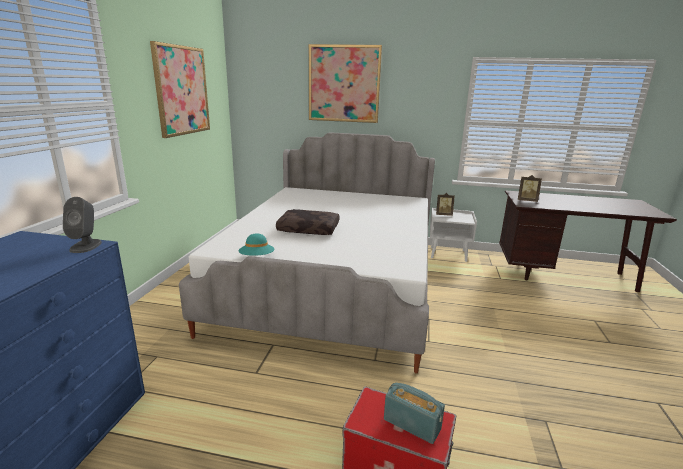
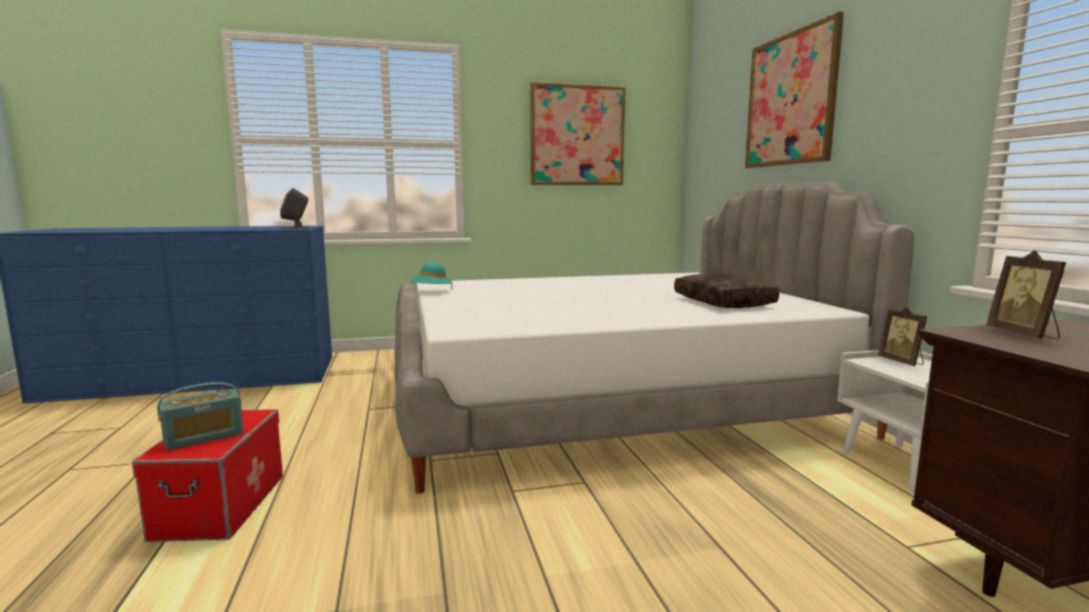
camera: 65 degrees right, 10 degrees down
brown pillow [276,209,339,235] -> brown pillow moved to [674,273,779,308]
radio [384,382,445,444] -> radio turned 45 degrees clockwise [157,382,244,450]

